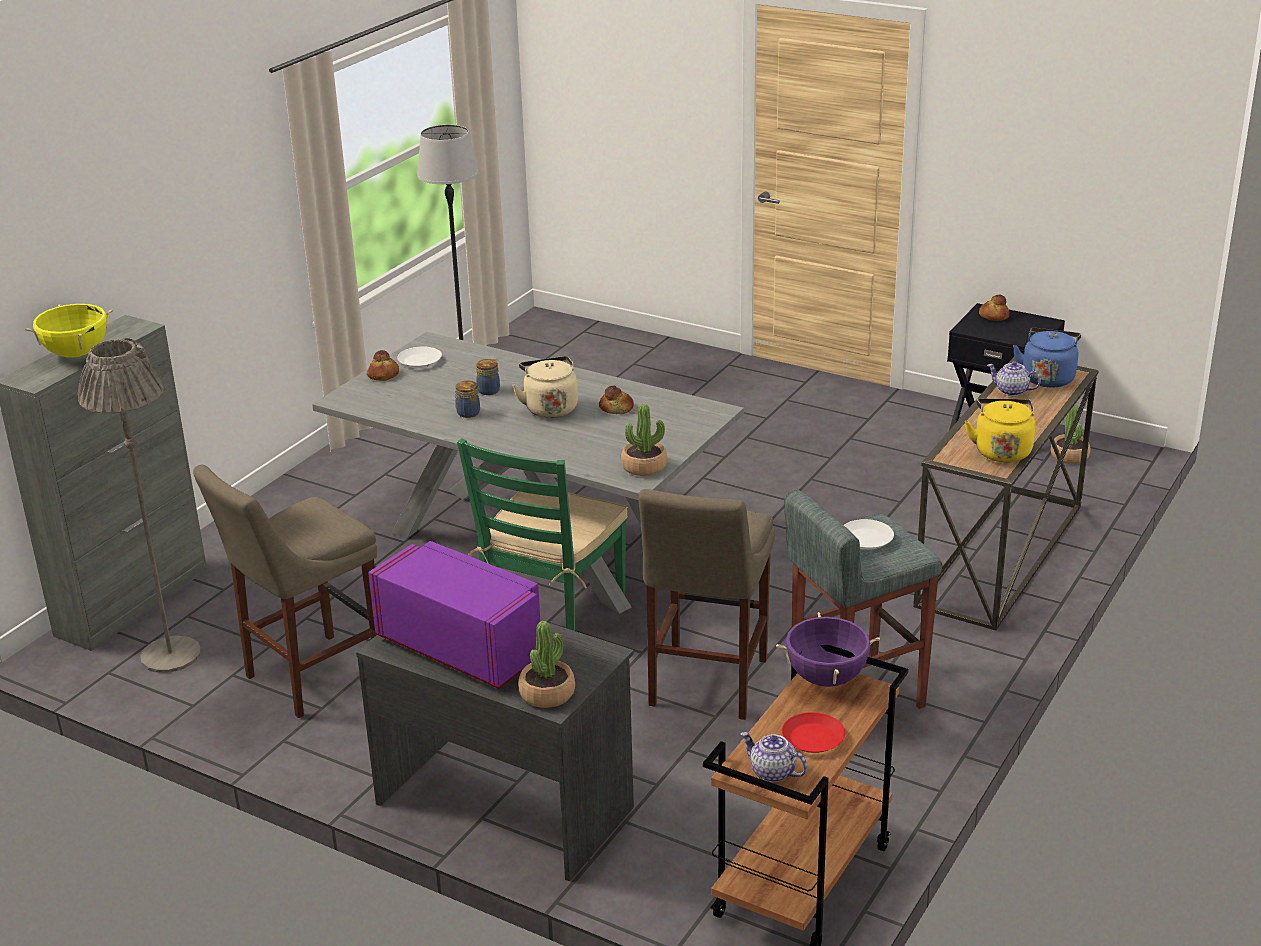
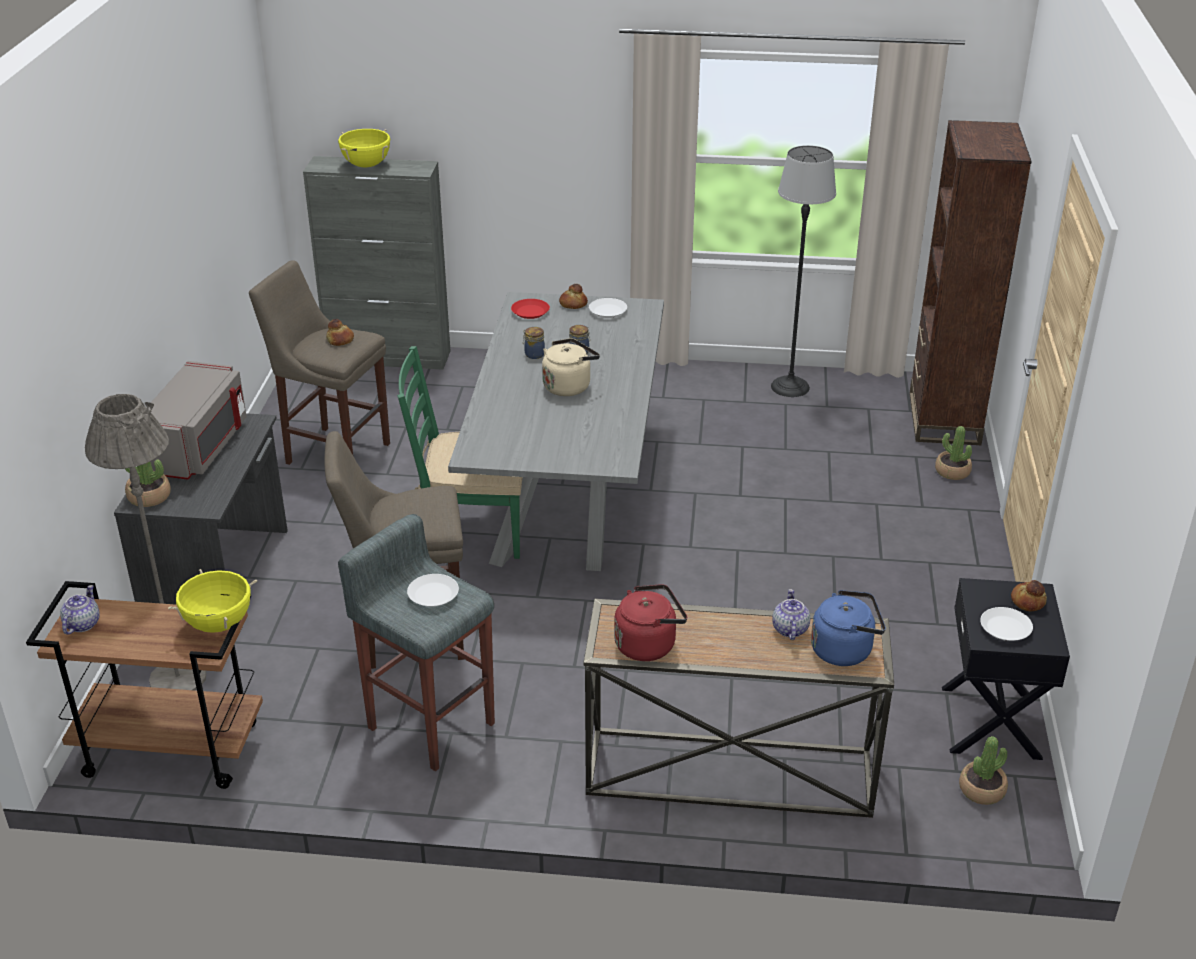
camera: 65 degrees right, 5 degrees up
grey floor lamp [78,338,201,673] -> grey floor lamp moved to [85,394,207,691]
purple microwave [368,541,540,689] -> grey microwave [148,361,247,480]
bread [599,386,634,414] -> bread moved to [326,319,354,346]
potted plant [621,404,667,476] -> potted plant moved to [935,426,972,480]
purple cooking pot [776,612,880,687] -> yellow cooking pot [168,569,257,633]
red plate [782,712,845,753] -> red plate moved to [511,299,550,319]
yellow kettle [965,399,1035,463] -> red kettle [614,584,687,661]
none -> brown bookcase [909,120,1032,445]
none -> white plate [980,607,1033,641]

